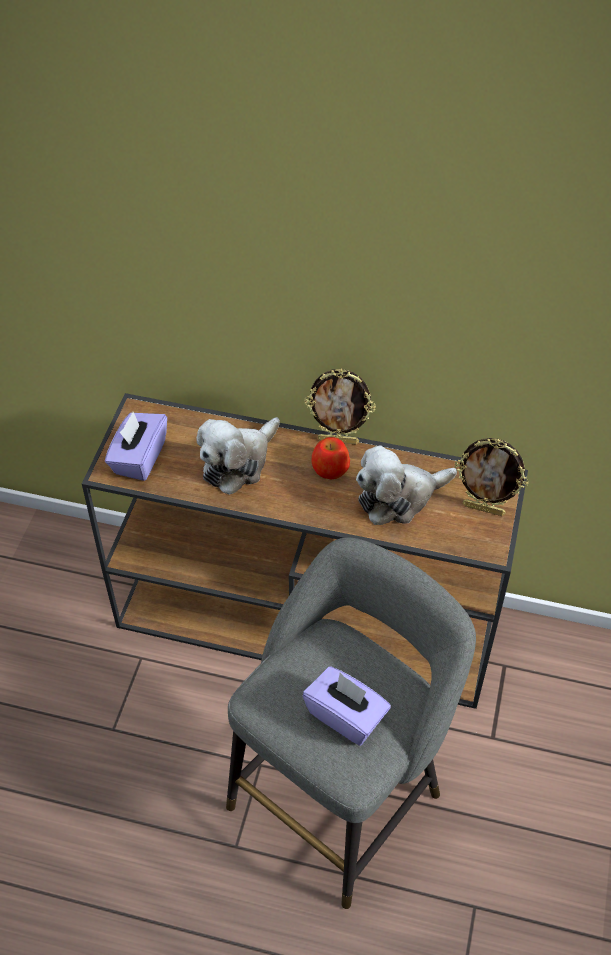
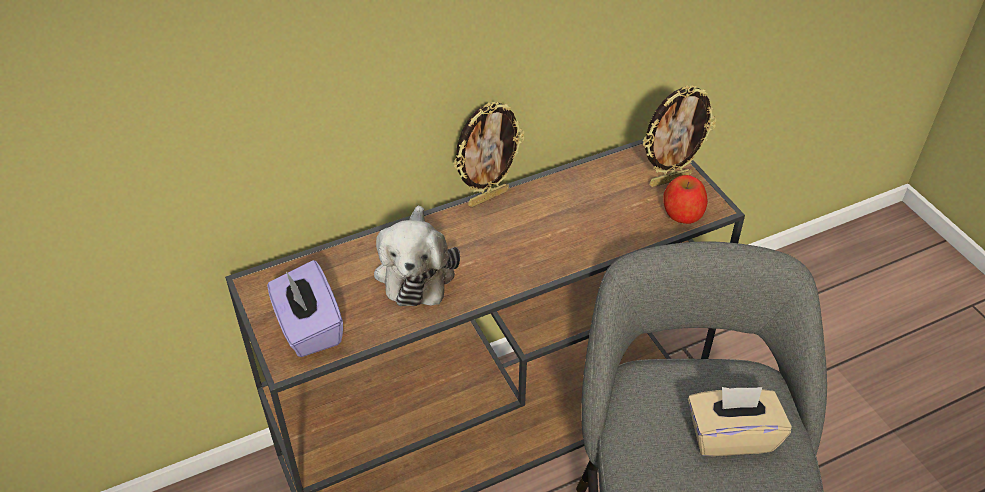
camera: 40 degrees left, 5 degrees down
purple tissue box [303,666,391,746] -> beige tissue box [688,387,792,456]
apple [312,437,350,479] -> apple moved to [663,175,708,224]
plush toy [356,445,457,525] -> none

